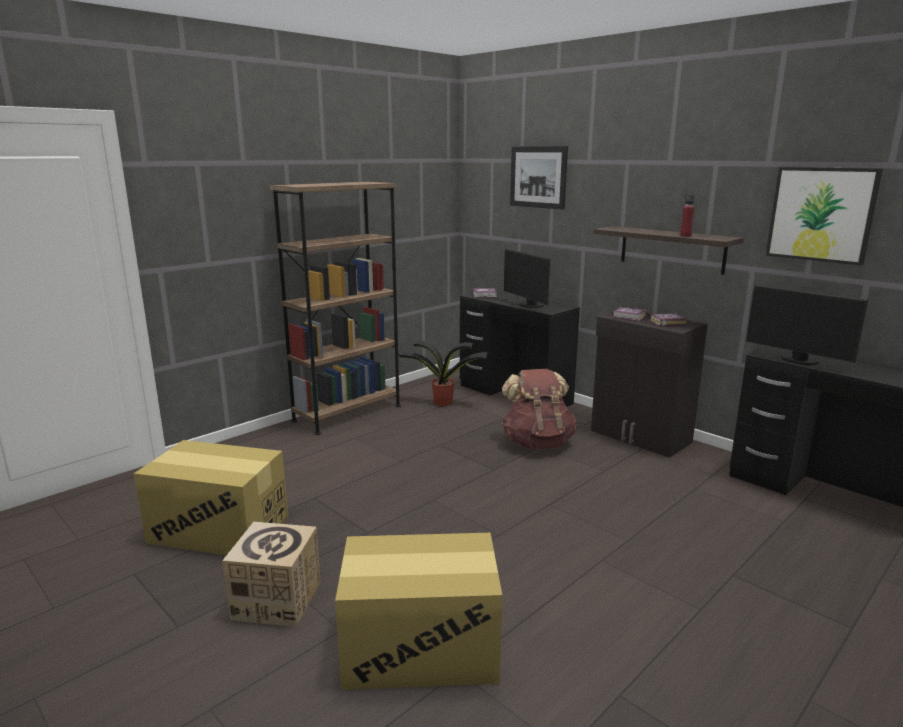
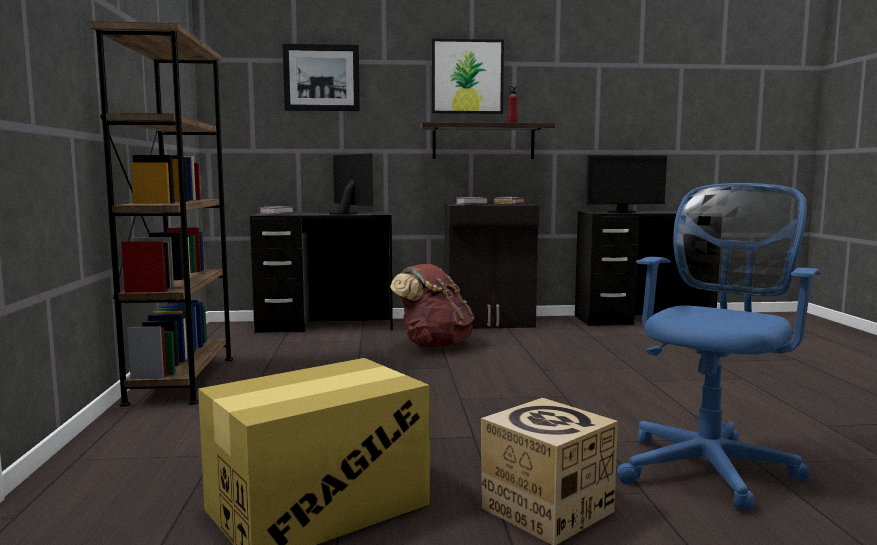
camera: 50 degrees left, 10 degrees down
cardboard box [335,533,502,690] -> blue office chair [617,183,821,512]
potted plant [398,340,488,406] -> none
monitor [504,249,550,308] -> monitor turned 135 degrees counterclockwise [328,154,373,215]
picture [766,167,883,266] -> picture moved to [432,39,504,114]

